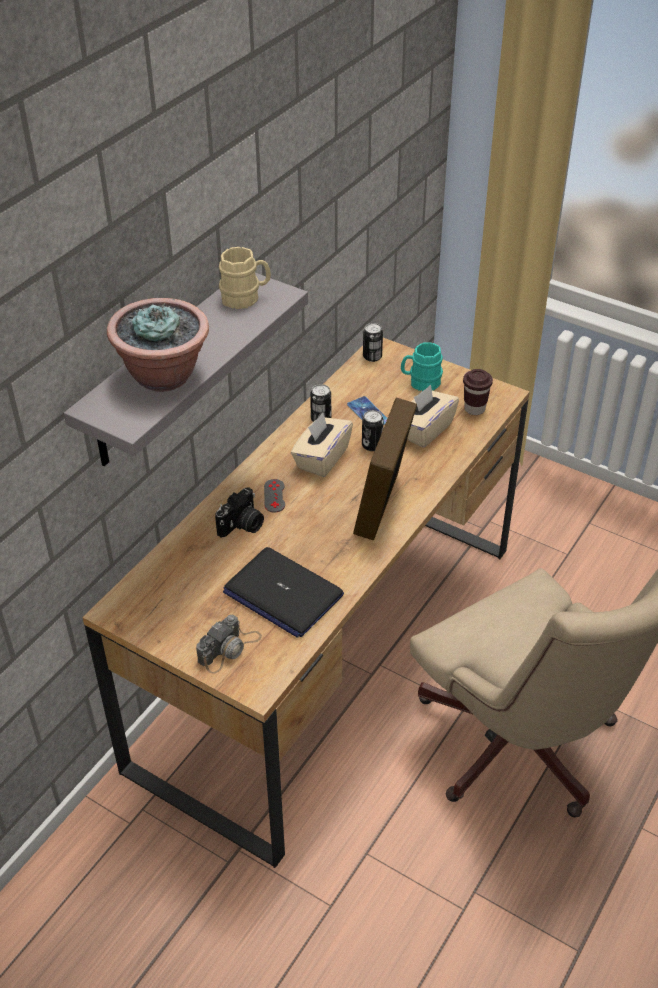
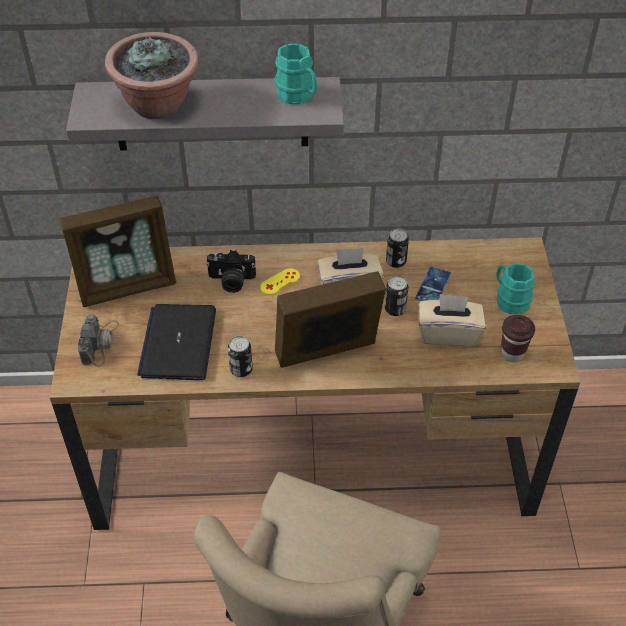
camera: 55 degrees right, 5 degrees up
camera [196,614,262,674] -> camera turned 90 degrees counterclockwise [78,315,119,367]
beige mug [219,247,271,309] -> turquoise mug [274,44,317,104]
grey game controller [264,479,285,513] -> yellow game controller [260,268,300,295]
can [363,323,383,362] -> can moved to [228,336,253,377]
none -> picture frame [60,196,176,307]

